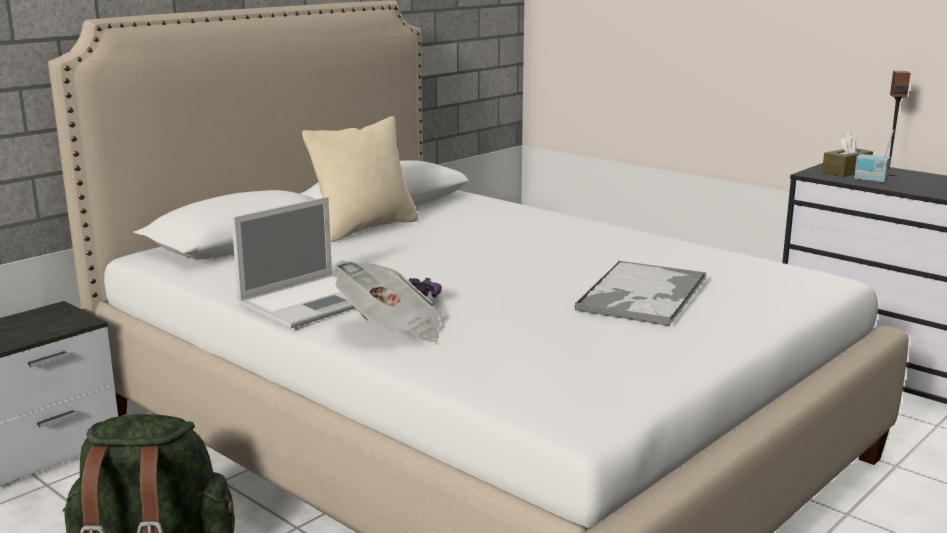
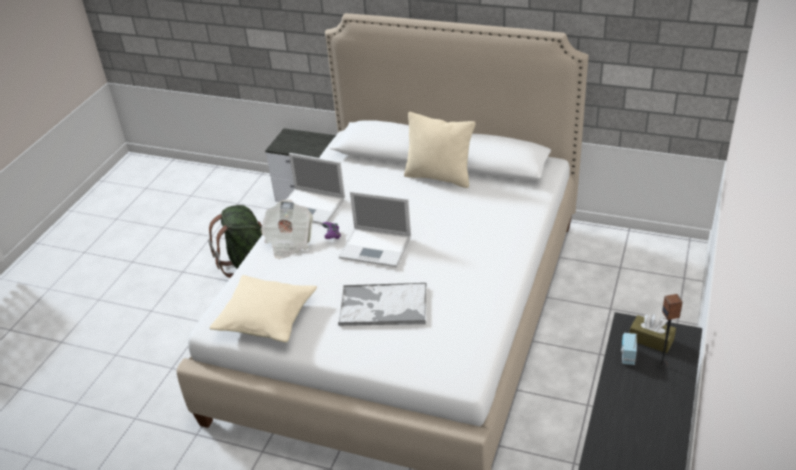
camera: 70 degrees right, 20 degrees up
none -> beige pillow [210,275,317,342]
none -> laptop [339,191,411,267]

